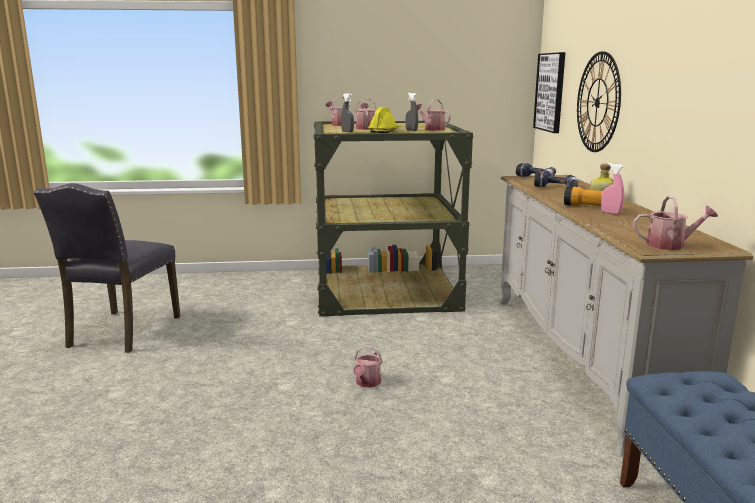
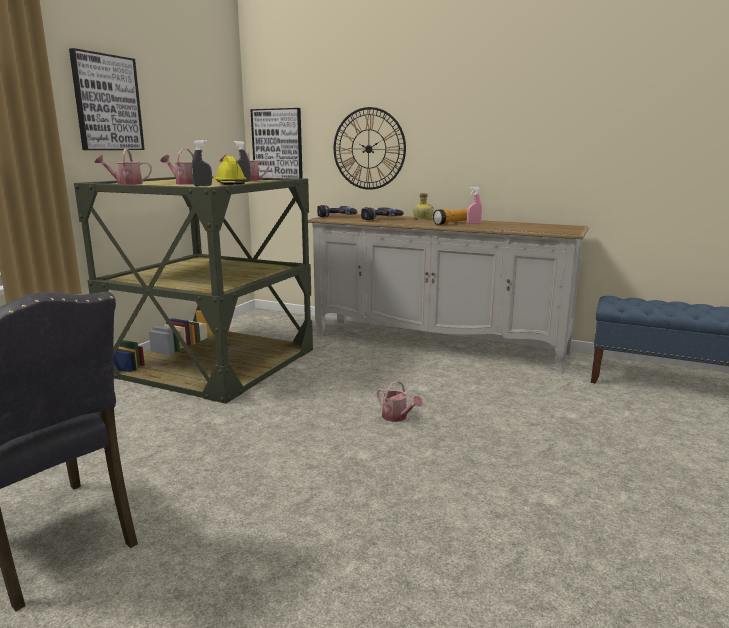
camera: 60 degrees left, 0 degrees up
watering can [633,195,718,250] -> none
none -> picture [69,48,145,150]

